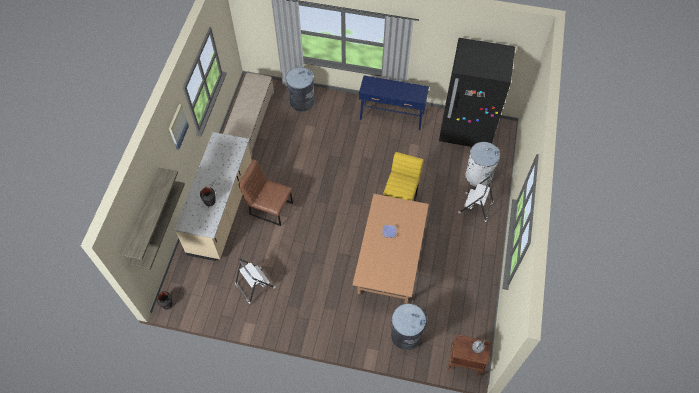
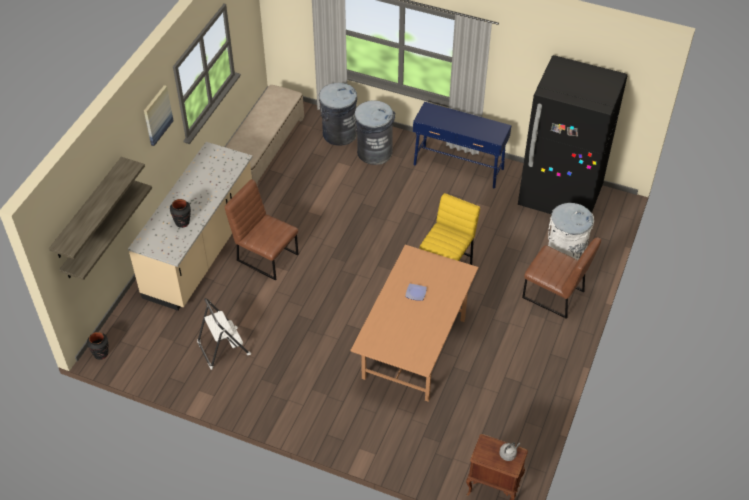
camera: 10 degrees right, 10 degrees down
grey trash can [390,304,427,350] -> grey trash can moved to [355,100,395,165]
white step ladder [458,176,493,222] -> brown chair [522,237,601,319]

